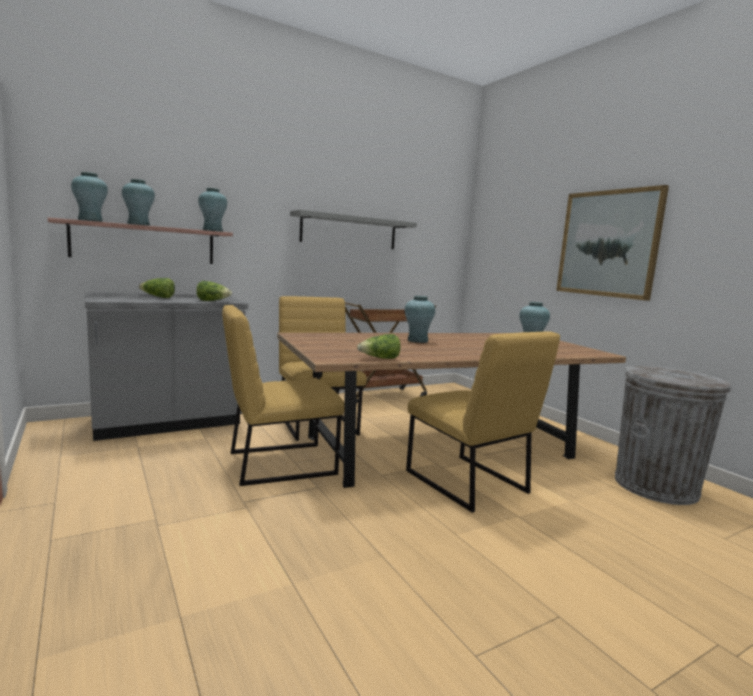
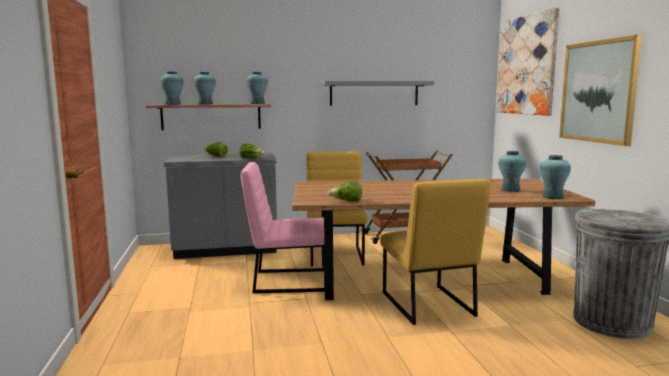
camera: 20 degrees right, 0 degrees up
yellow chair [222,305,344,486] -> pink chair [241,162,325,293]
turquoise vase [405,296,435,343] -> turquoise vase moved to [540,155,571,199]
none -> picture [496,7,559,116]

